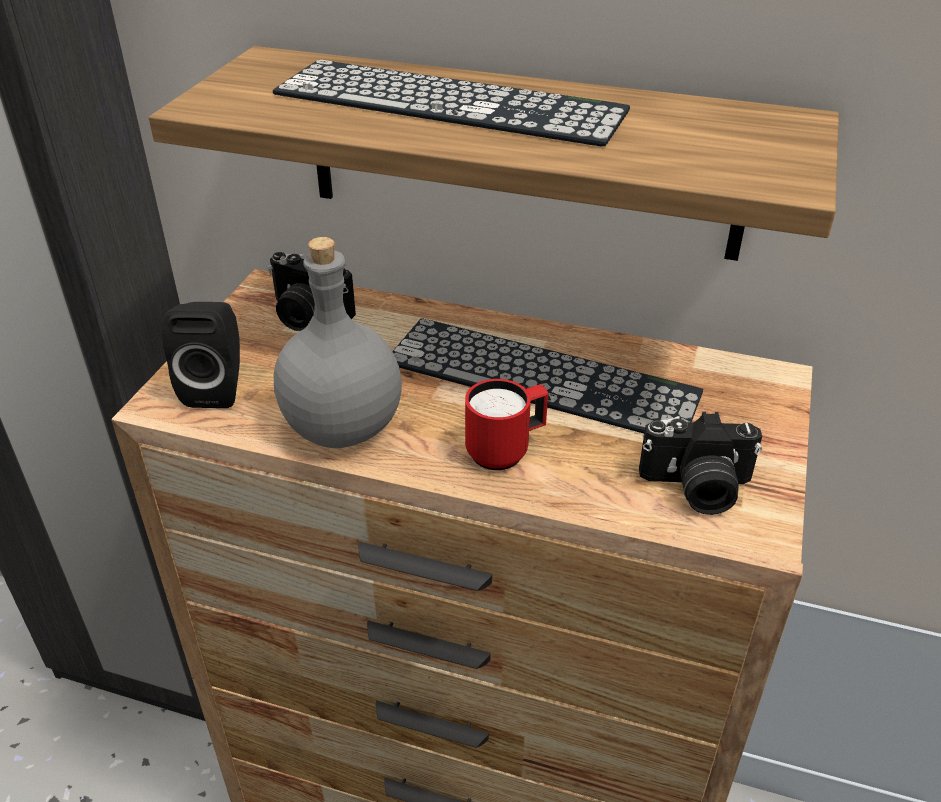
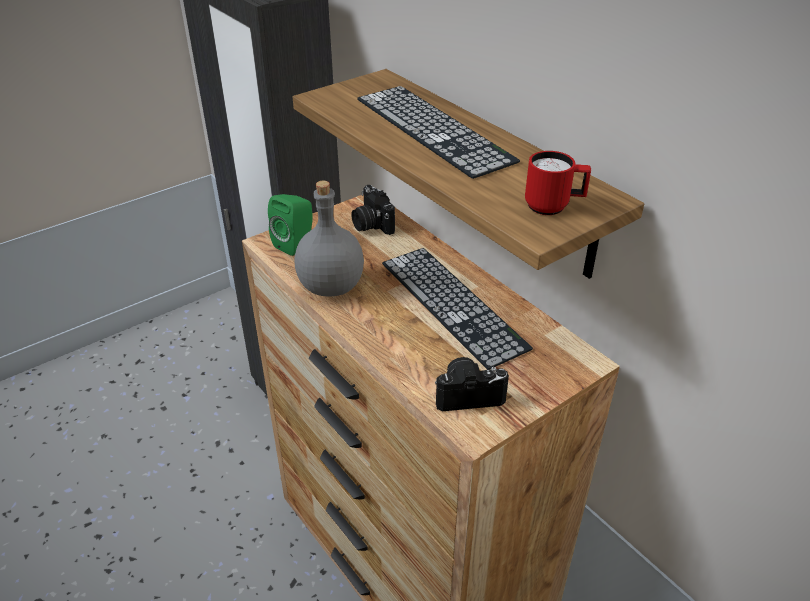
camera: 35 degrees right, 0 degrees up
black speaker [161,302,240,408] -> green speaker [268,194,312,256]
red mug [465,379,548,470] -> red mug moved to [525,151,591,215]
camera [639,412,762,515] -> camera turned 135 degrees clockwise [435,357,509,411]

